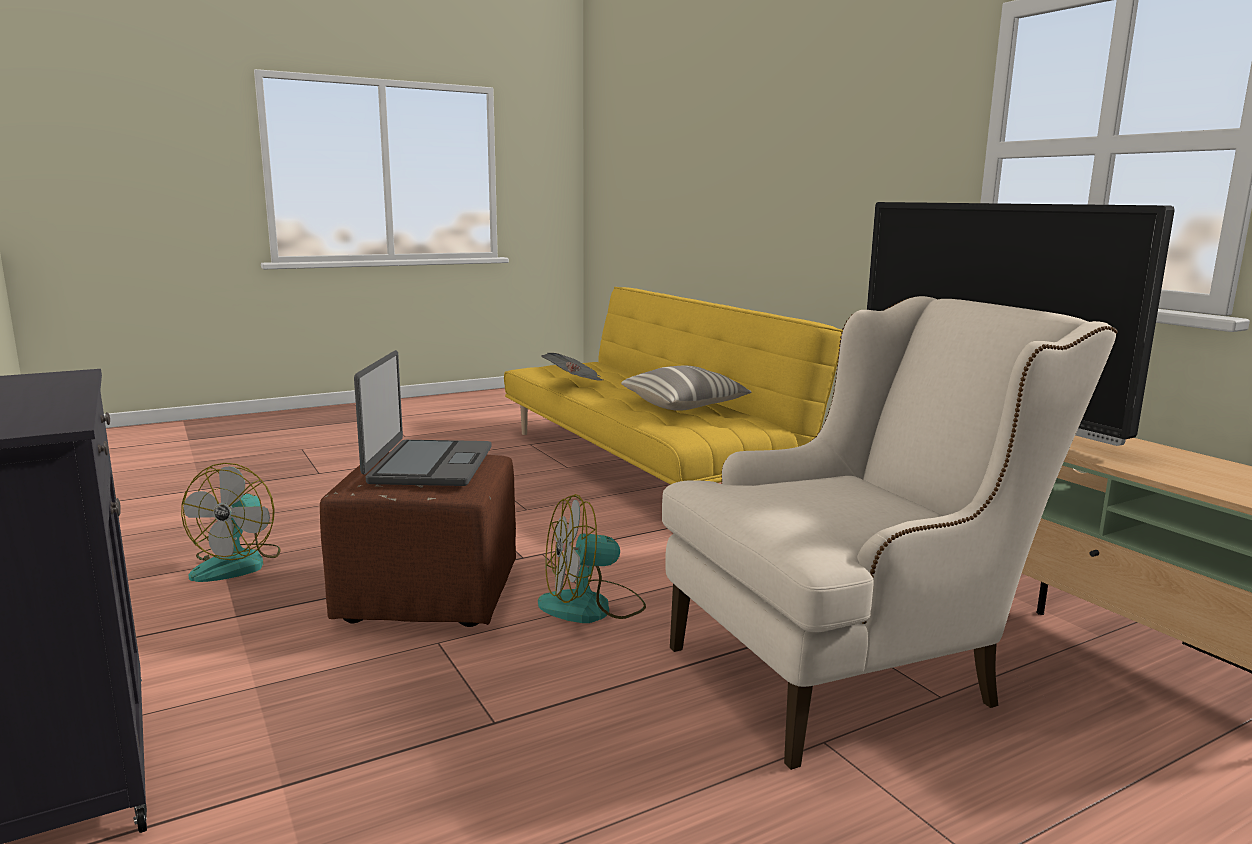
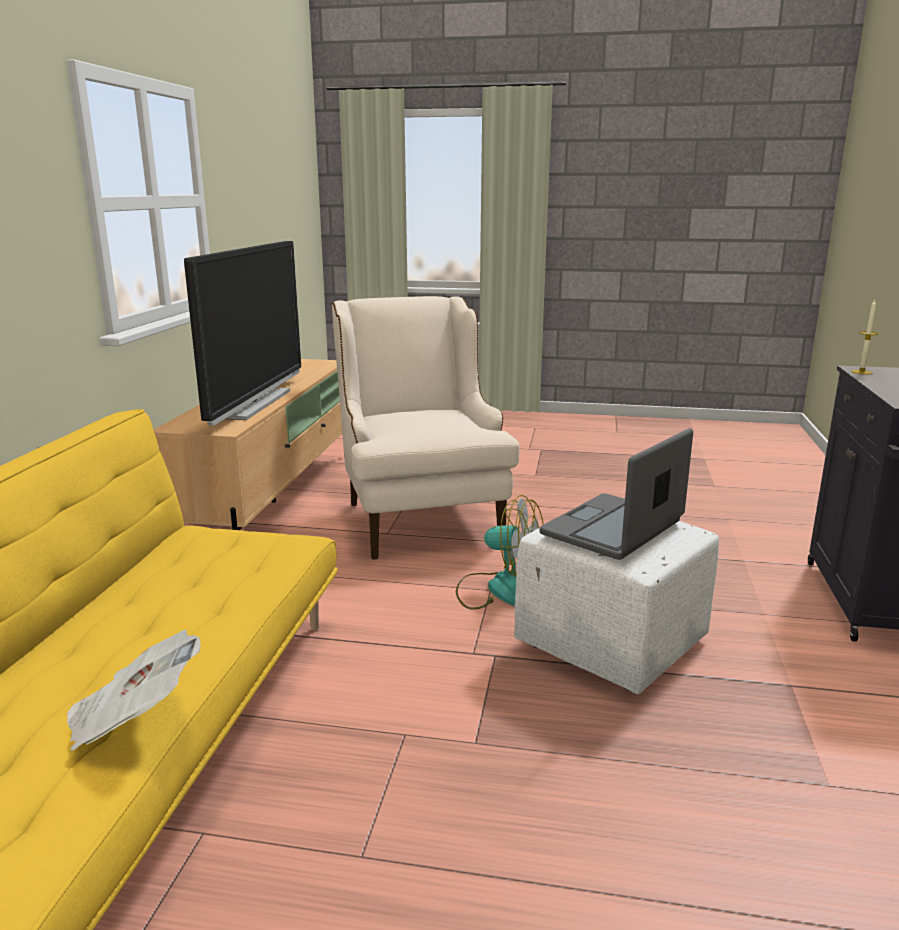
camera: 140 degrees left, 5 degrees up
fan [181,463,281,582] -> none
brown ottoman [320,452,516,627] -> white ottoman [514,521,719,694]
pillow [621,366,752,411] -> none
beige armchair [662,296,1118,770] -> beige armchair turned 60 degrees clockwise [332,296,519,560]
none -> candle [851,300,878,375]

